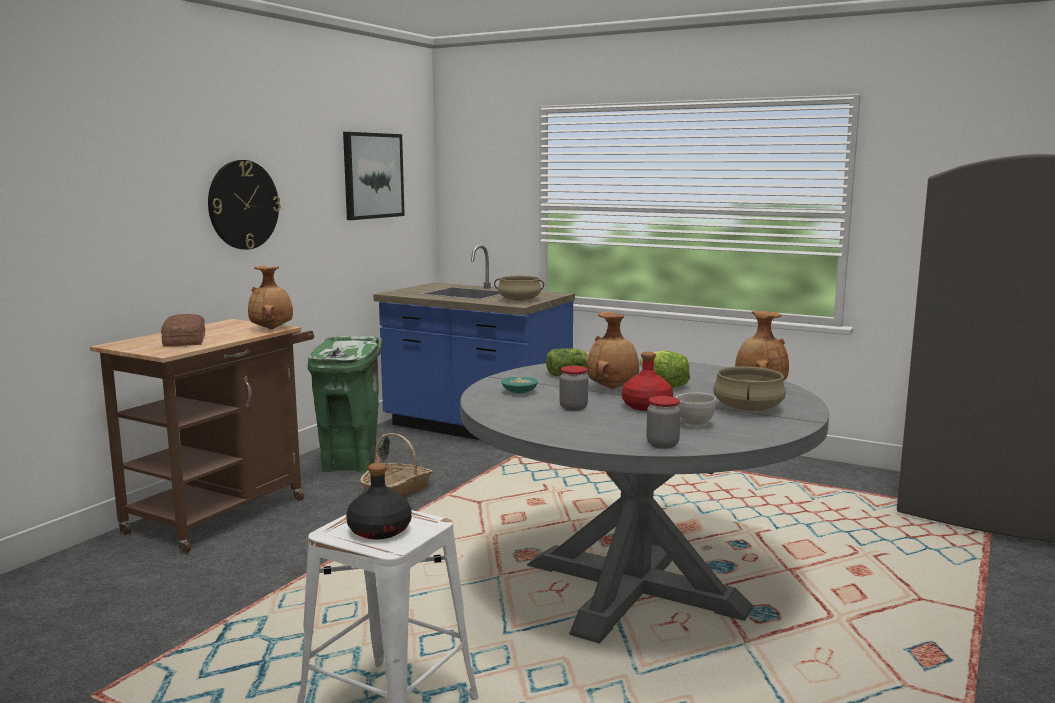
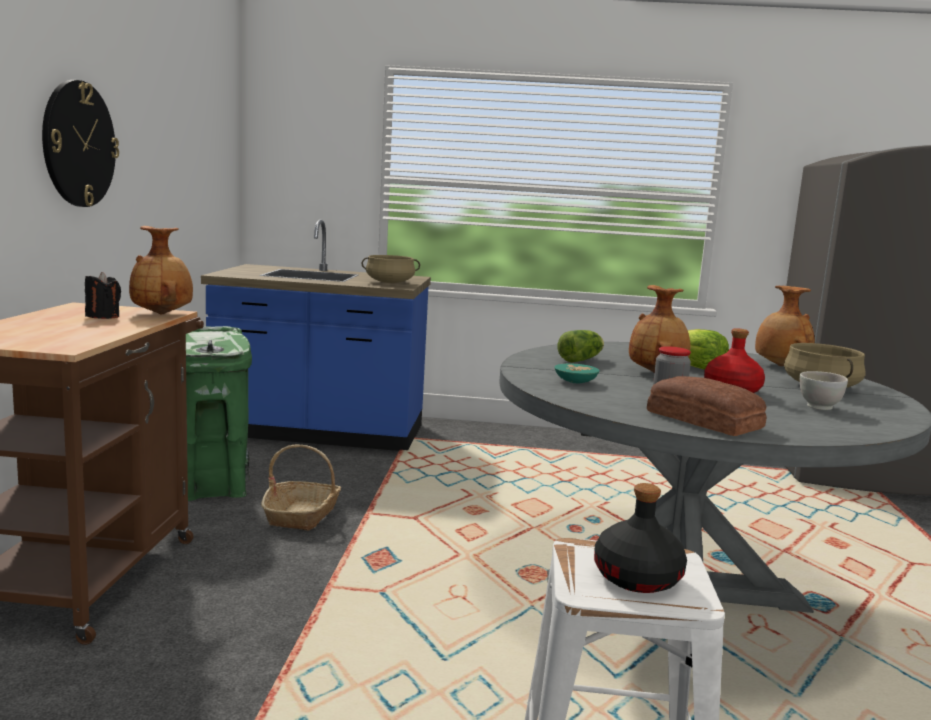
camera: 25 degrees left, 0 degrees up
bread [161,314,205,347] -> bread moved to [647,376,767,436]
picture [343,132,405,220] -> none
jar [646,396,681,449] -> none
none -> black candle [85,272,121,319]

